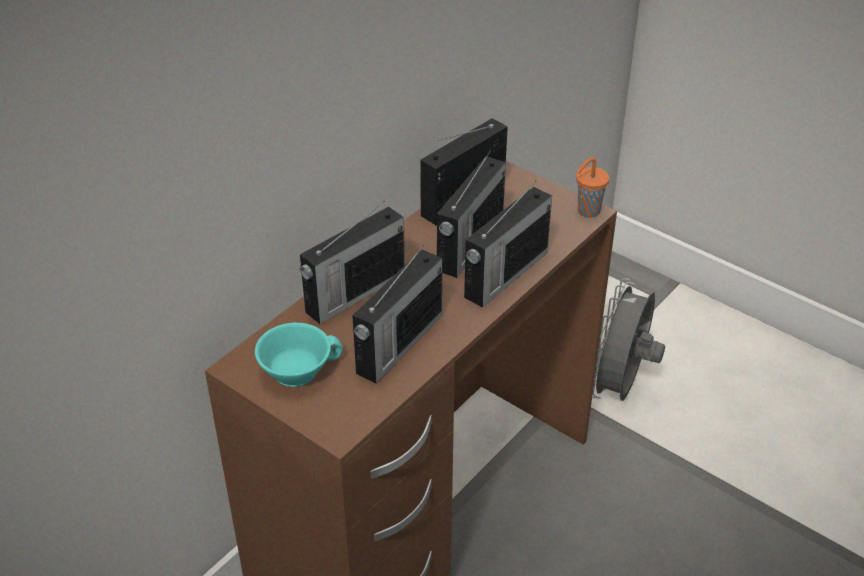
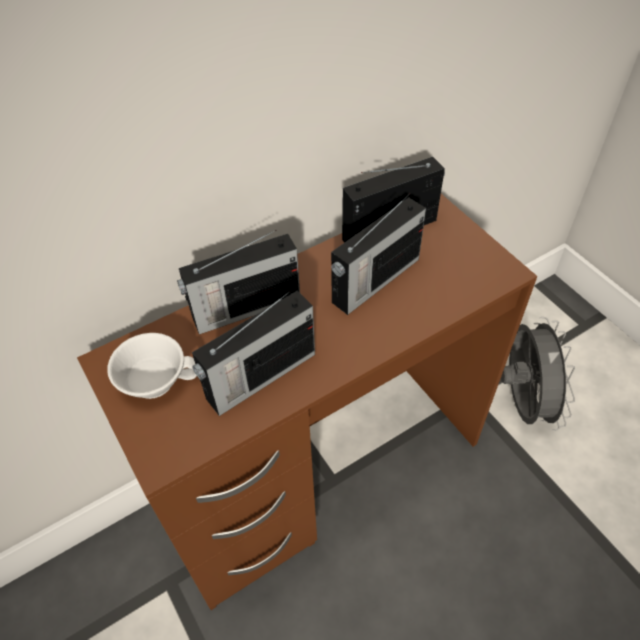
camera: 20 degrees right, 10 degrees up
turquoise cup [255,323,343,387] -> white cup [107,333,197,399]
radio [464,181,552,308] -> none
orange cup [576,157,609,217] -> none
grey fan [592,278,665,401] -> grey fan turned 135 degrees clockwise [501,317,575,431]

